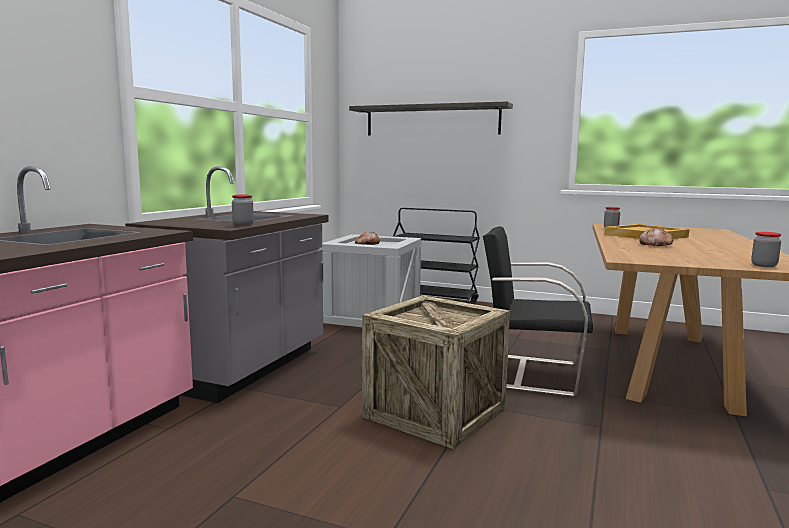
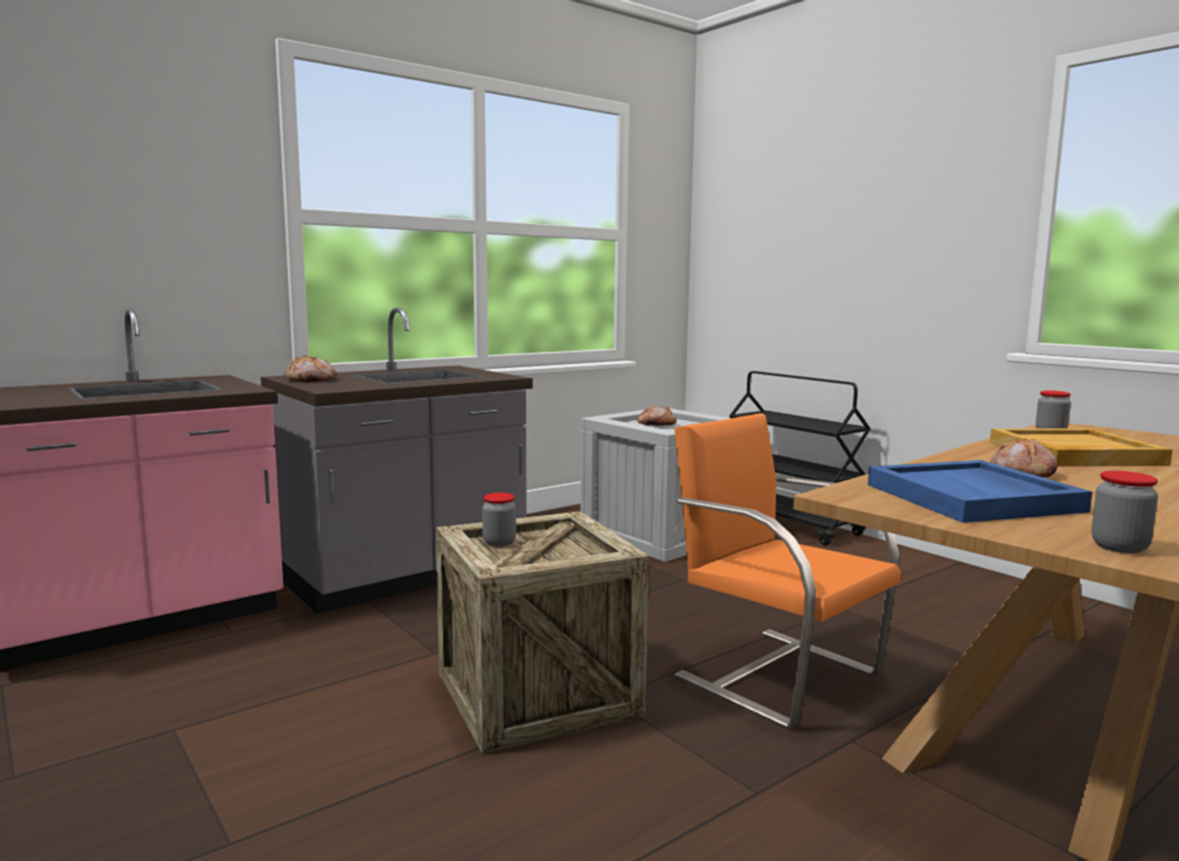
camera: 30 degrees right, 0 degrees up
jar [232,195,254,226] -> jar moved to [482,493,516,547]
shelf [349,101,513,135] -> none
black chair [483,226,593,397] -> orange chair [674,413,901,729]
none -> bread [285,355,337,382]
none -> blue tray [868,460,1092,523]

